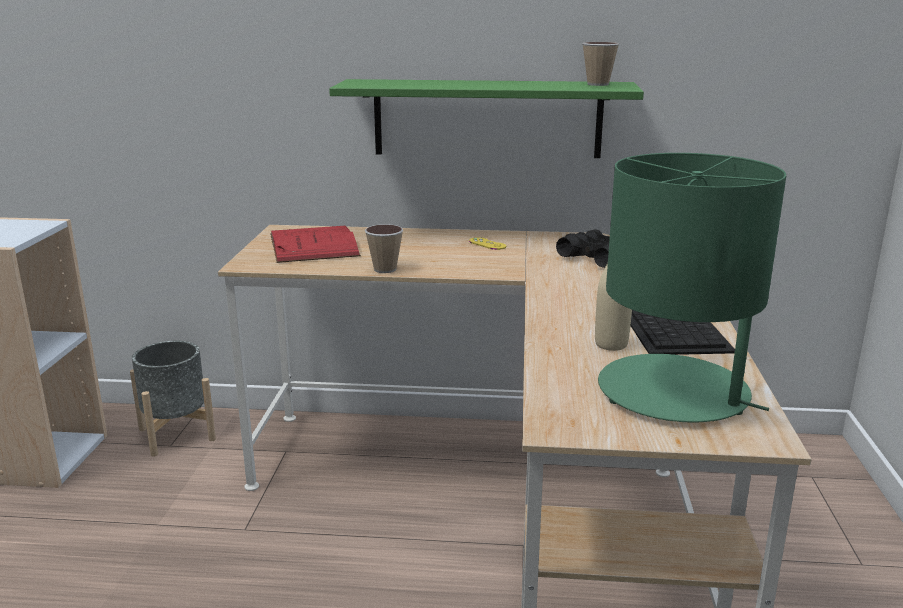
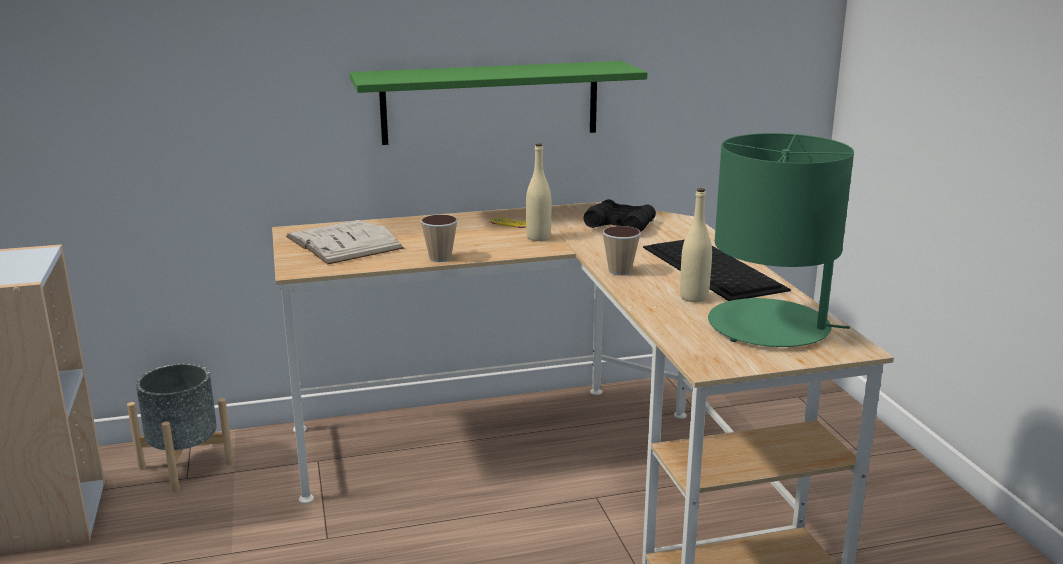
camera: 20 degrees left, 0 degrees up
red book [270,226,361,263] -> white book [286,220,404,265]
cup [582,42,619,86] -> cup moved to [602,226,641,275]
none -> beige bottle [526,143,551,241]

